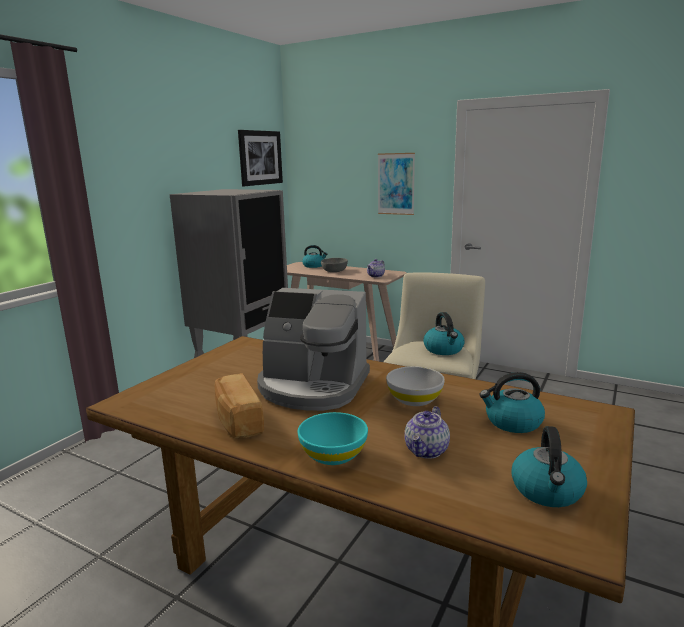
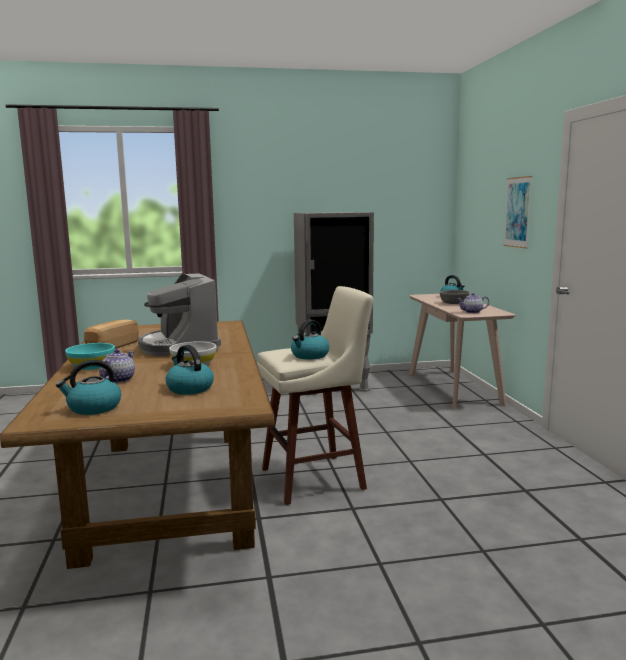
camera: 50 degrees right, 5 degrees down
picture [238,130,283,186] -> none
teapot [404,406,450,459] -> teapot turned 120 degrees clockwise [99,349,135,383]

